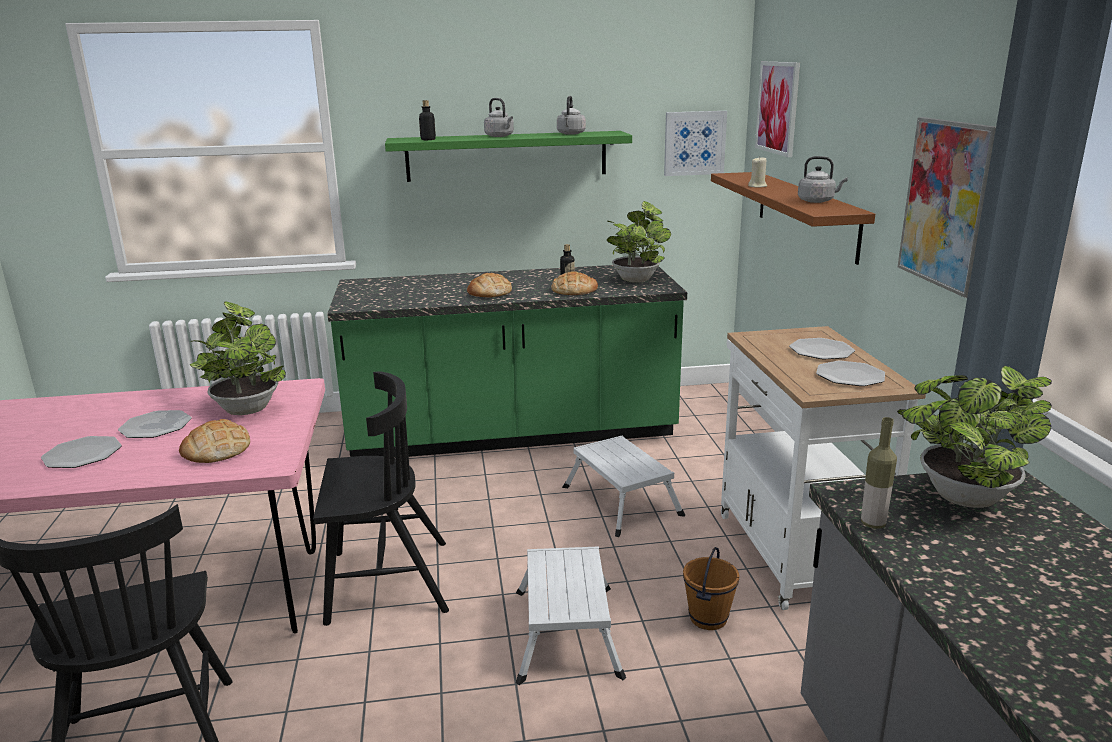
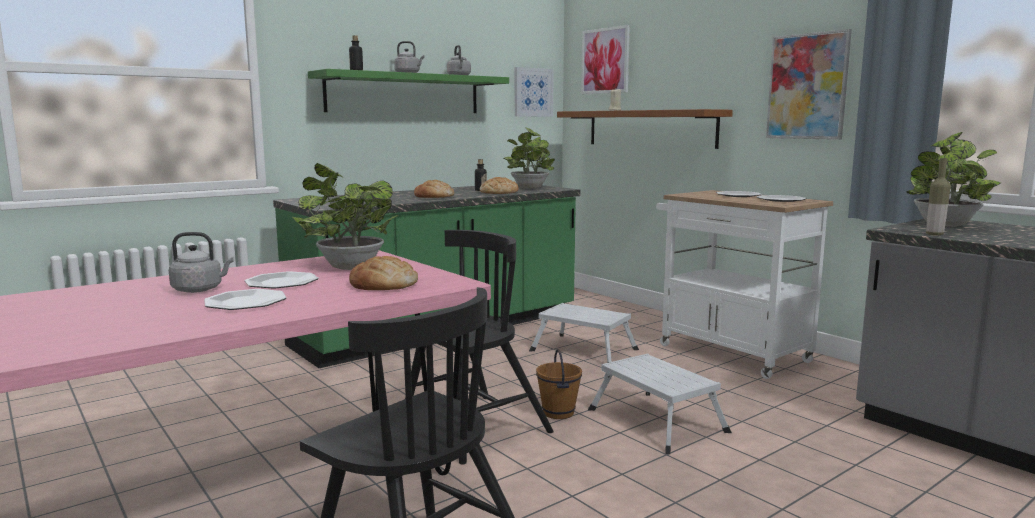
camera: 30 degrees left, 10 degrees down
brown bucket [683,547,740,630] -> brown bucket moved to [536,349,582,419]
grey kettle [798,156,848,203] -> grey kettle moved to [169,232,234,293]

